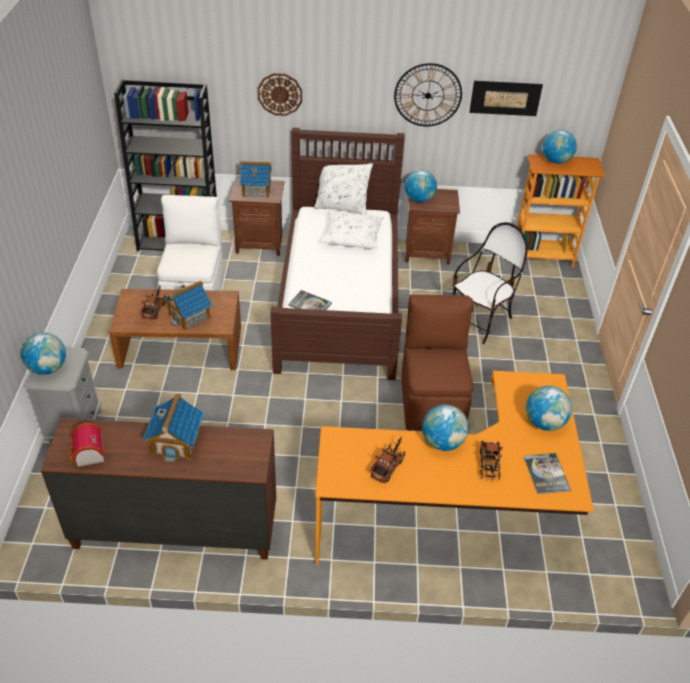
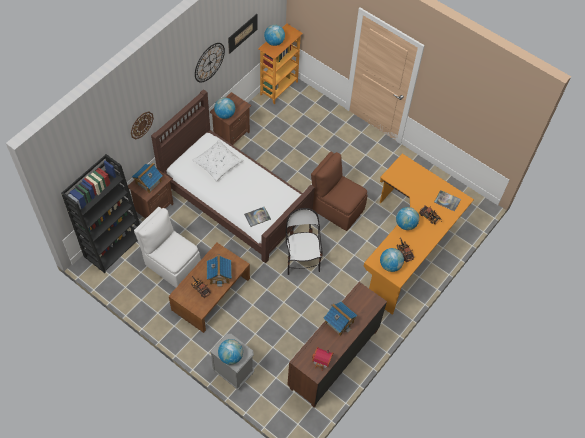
camera: 55 degrees left, 15 degrees up
white pillow [314,156,373,215] -> none
chair [452,222,528,344] -> chair moved to [286,208,323,275]
globe [526,386,572,431] -> globe moved to [380,248,404,272]

